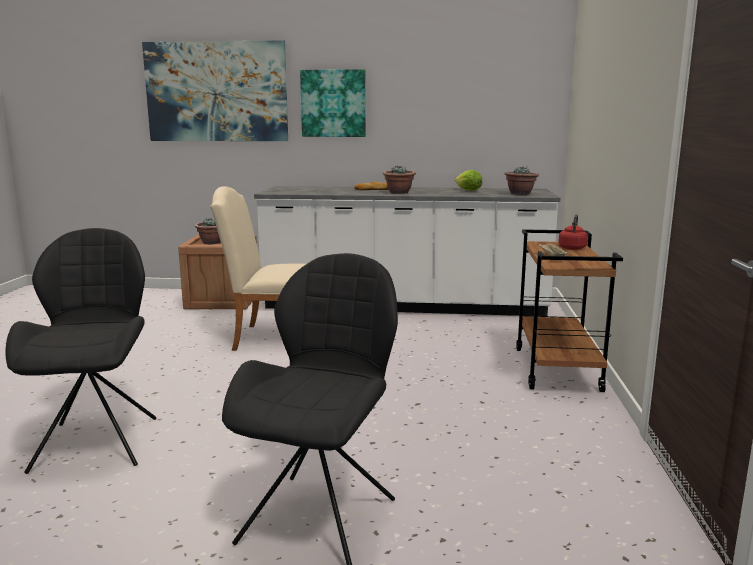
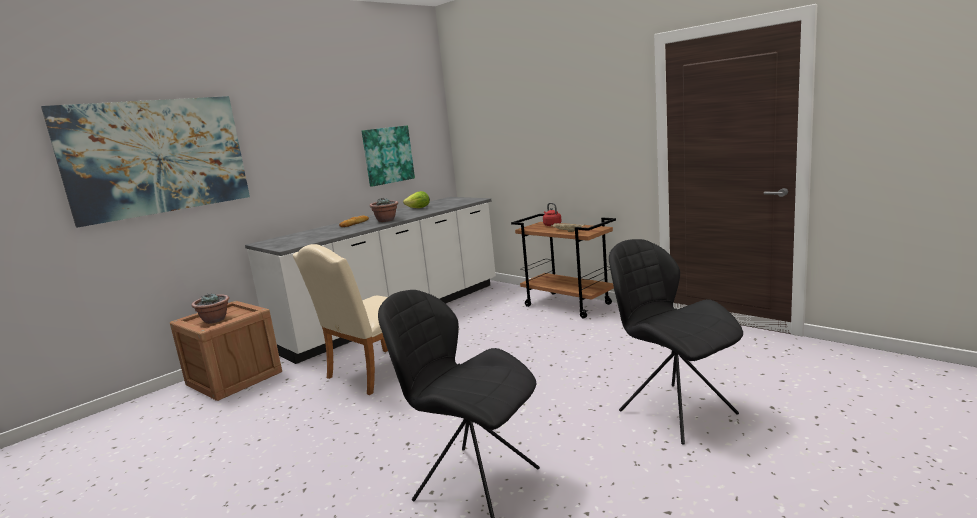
camera: 50 degrees left, 0 degrees up
picture [300,69,366,137] -> picture moved to [362,125,415,187]
potted plant [505,166,539,195] -> none

